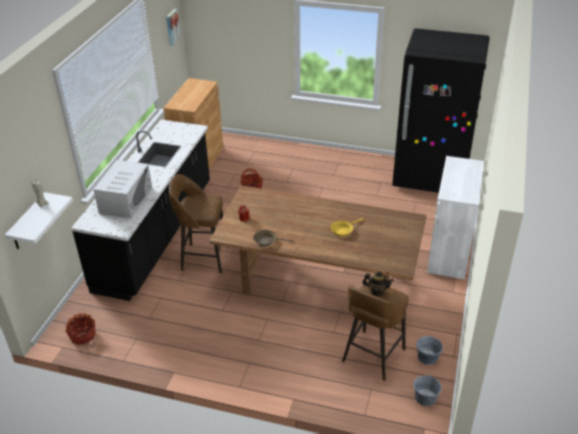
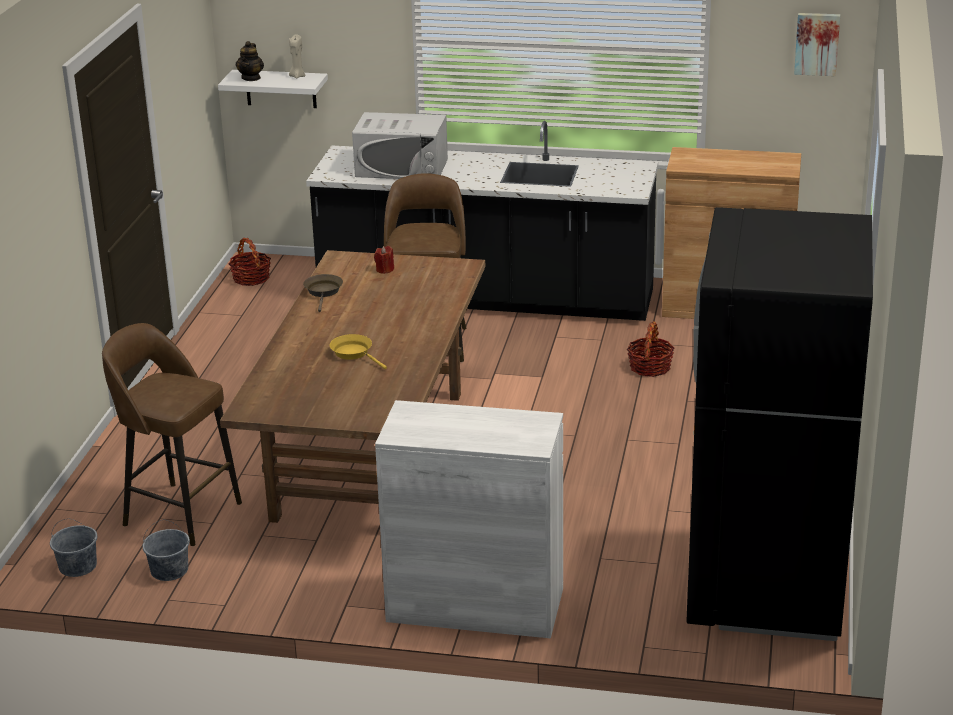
camera: 85 degrees right, 10 degrees down
teapot [362,271,394,296] -> teapot moved to [236,41,264,81]

